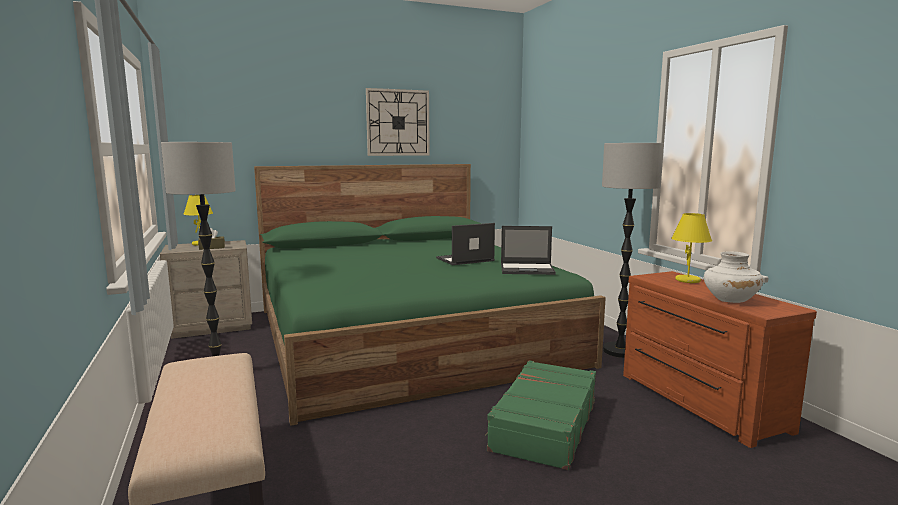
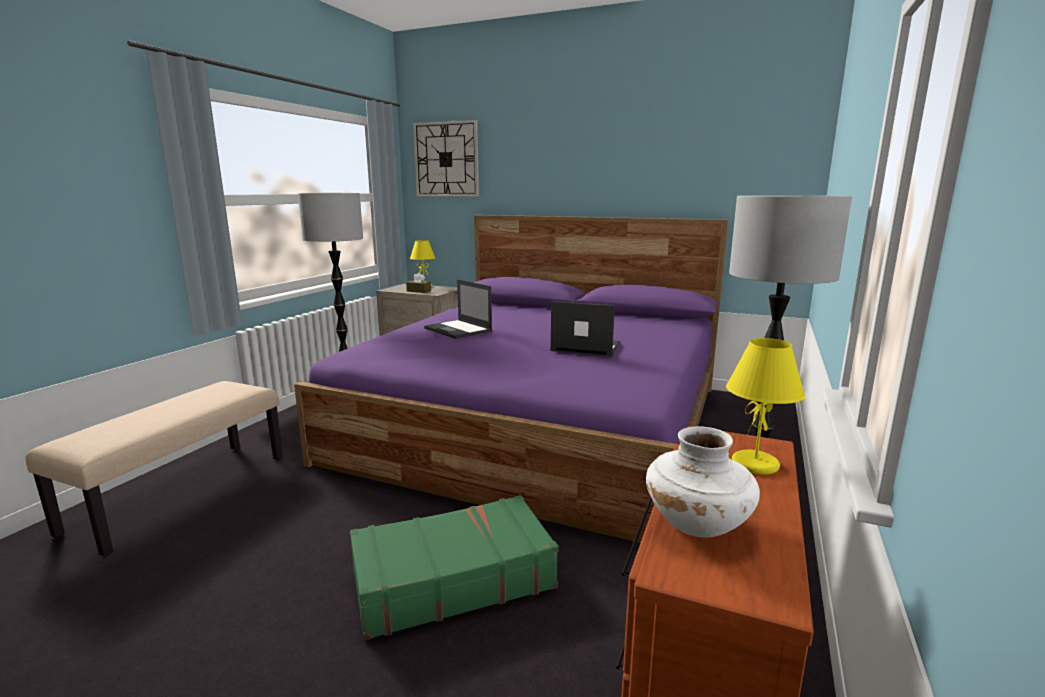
camera: 45 degrees right, 5 degrees up
green bed [254,164,606,426] -> purple bed [294,215,728,543]
wall clock [366,88,430,156] -> wall clock moved to [413,120,479,197]
laptop [501,226,556,275] -> laptop moved to [424,280,492,339]

